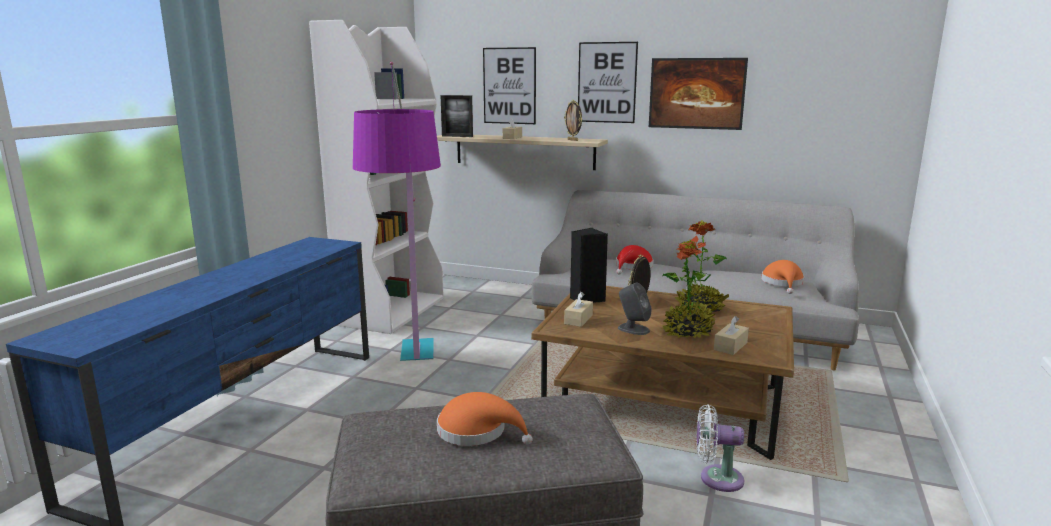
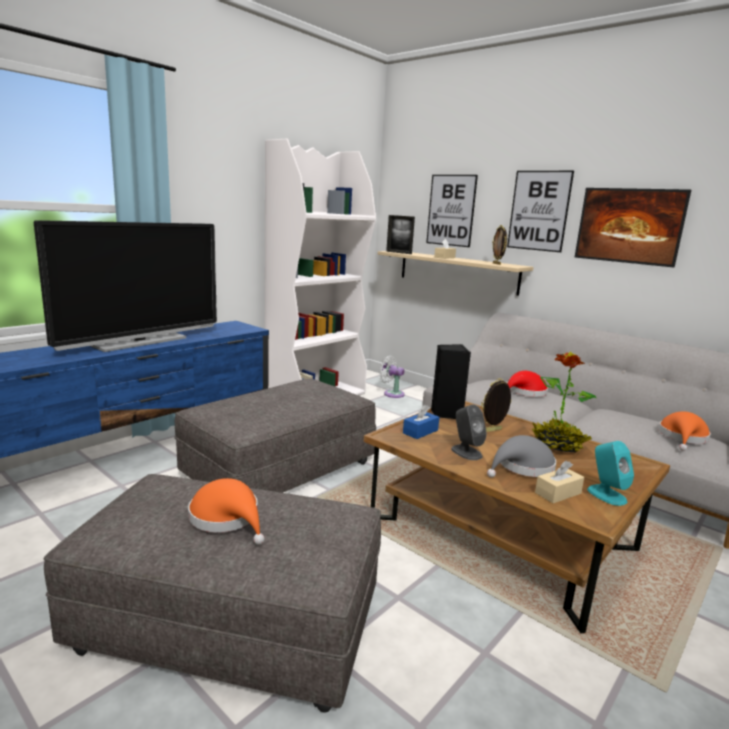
camera: 20 degrees right, 0 degrees up
floor lamp [353,62,441,361] -> grey ottoman [174,379,376,493]
beige tissue box [564,292,593,327] -> blue tissue box [403,405,439,439]
potted plant [661,235,715,339] -> grey hat [487,435,556,477]
white fan [697,404,744,492] -> white fan moved to [379,356,405,398]
none -> television [34,220,217,352]
none -> turquoise speaker [587,441,634,506]

